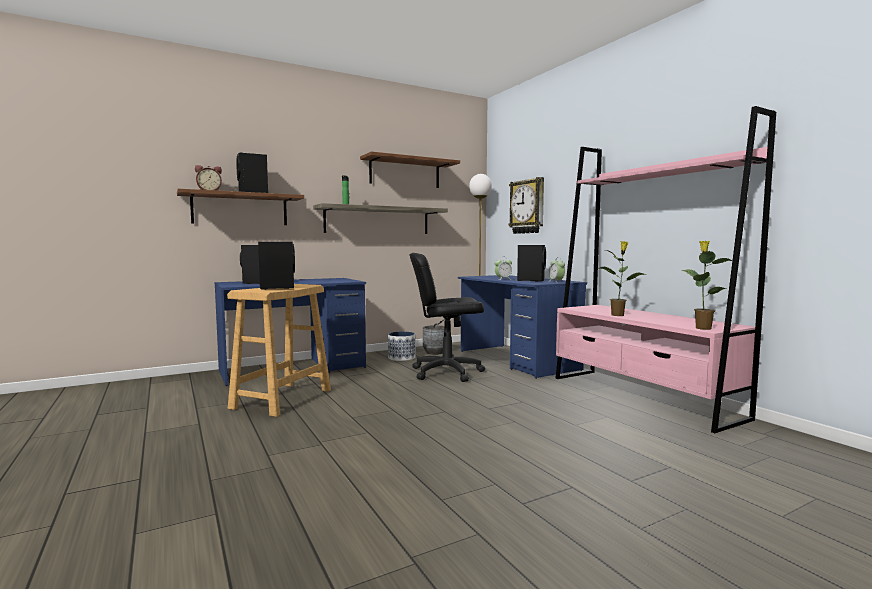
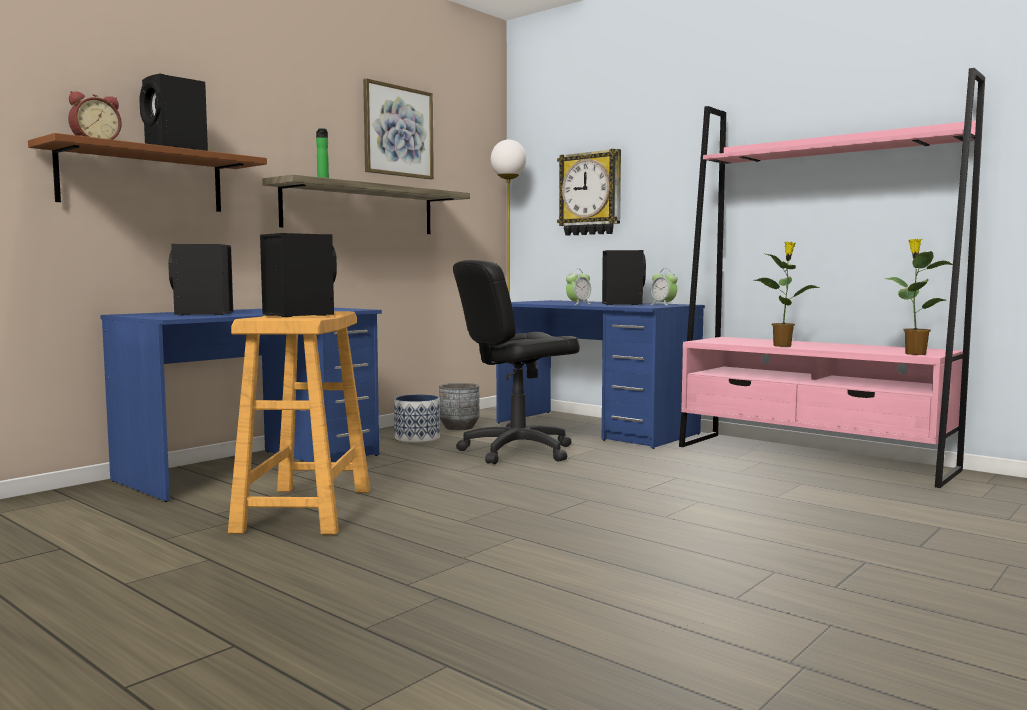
camera: 20 degrees left, 0 degrees up
brown shelf [360,152,460,188] -> picture [363,78,434,180]

